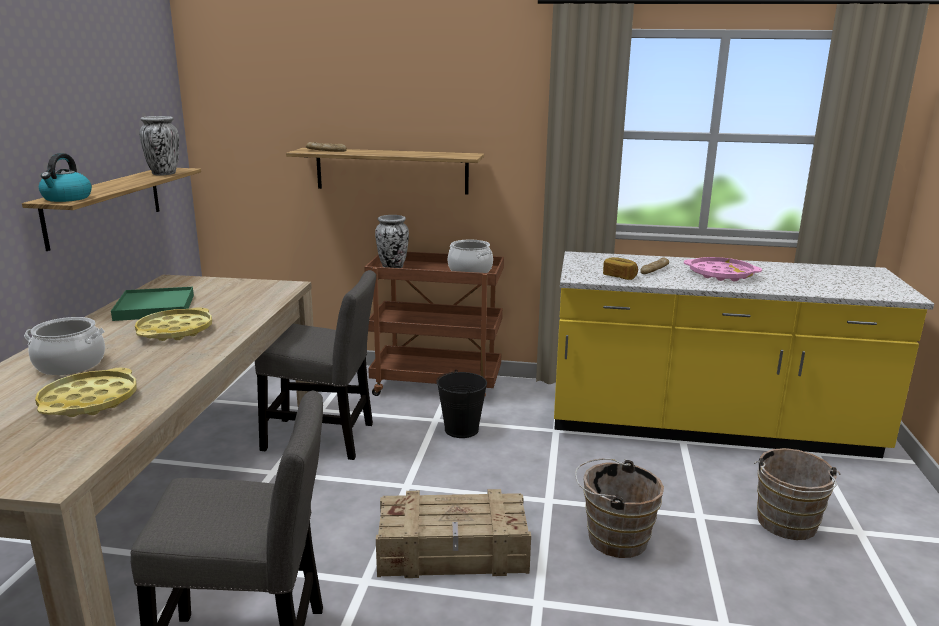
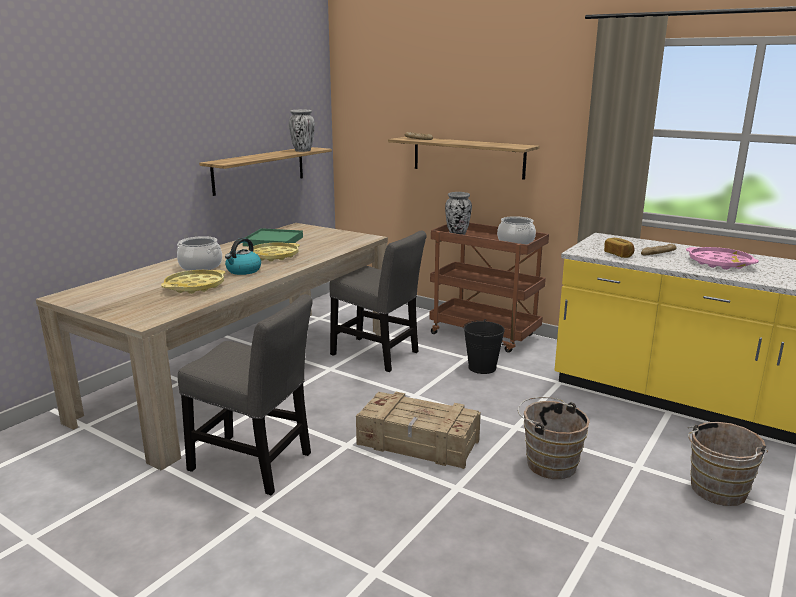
camera: 25 degrees right, 0 degrees up
kettle [39,153,92,202] -> kettle moved to [225,238,261,275]

